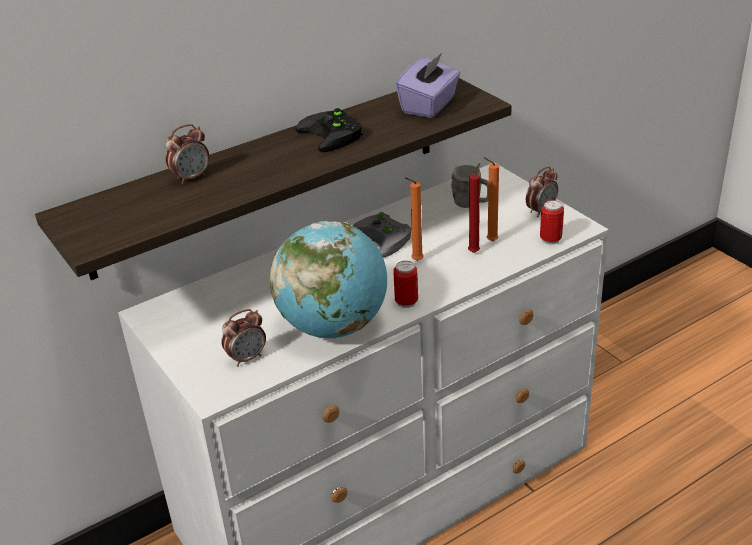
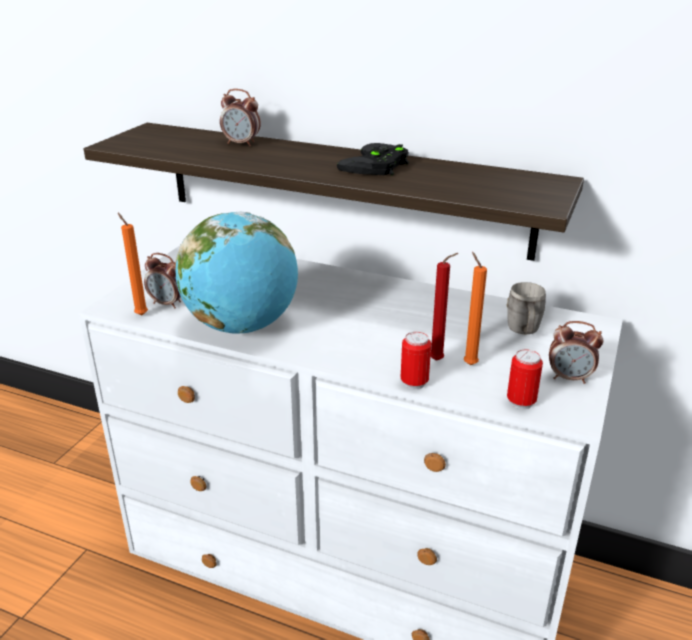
camera: 55 degrees right, 5 degrees down
grey game controller [353,212,412,257] -> none
can [393,261,418,308] -> can moved to [401,332,431,389]
purple tissue box [396,53,460,118] -> none
orange candle [405,177,424,261] -> orange candle moved to [118,213,148,315]

